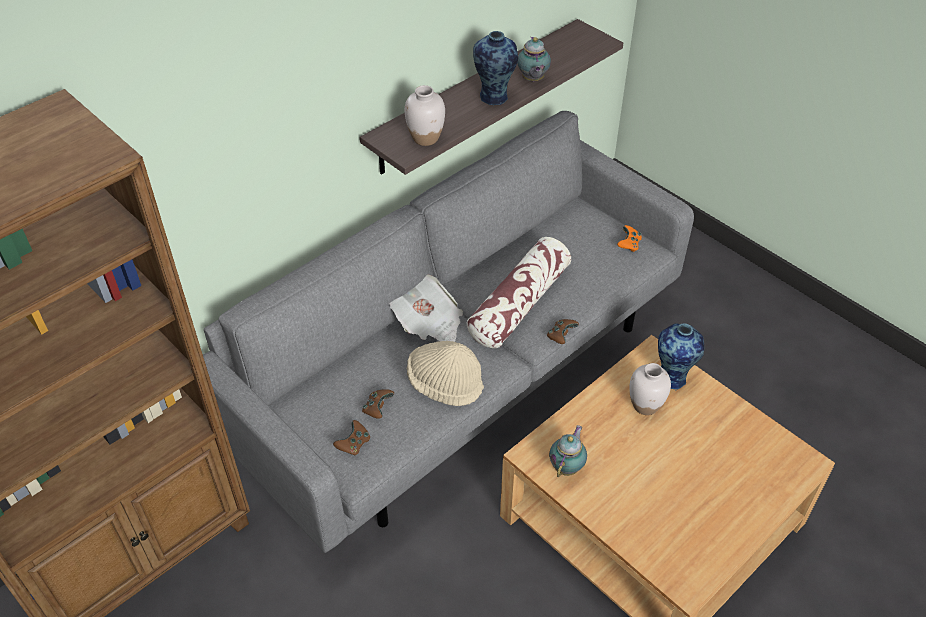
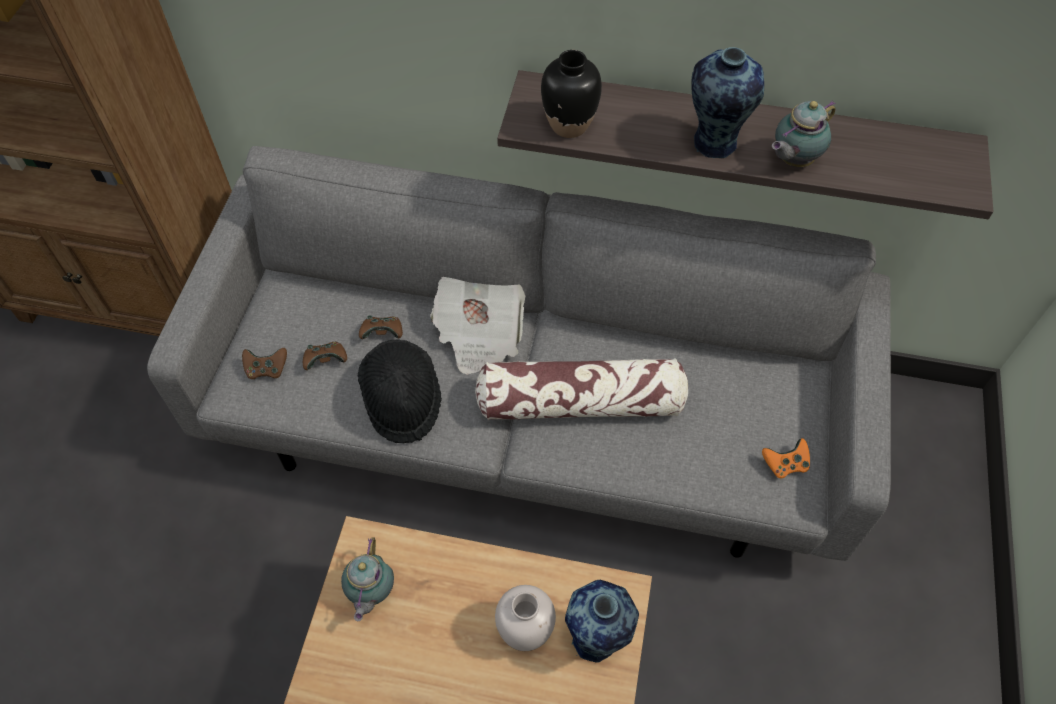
camera: 55 degrees right, 10 degrees up
white vase [405,85,445,146] -> black vase [541,50,602,138]
beige hat [407,341,484,406] -> black hat [358,340,442,443]
brown game controller [547,319,579,344] -> brown game controller moved to [359,315,403,339]
teapot [549,425,587,477] -> teapot turned 105 degrees clockwise [341,537,394,621]

